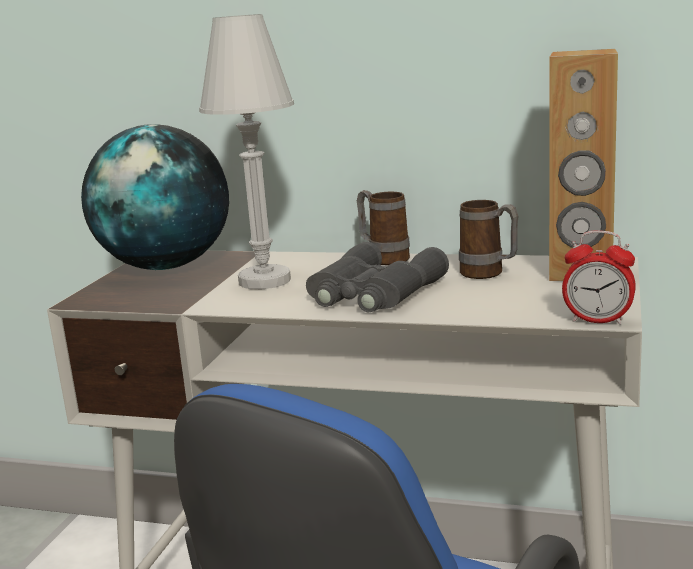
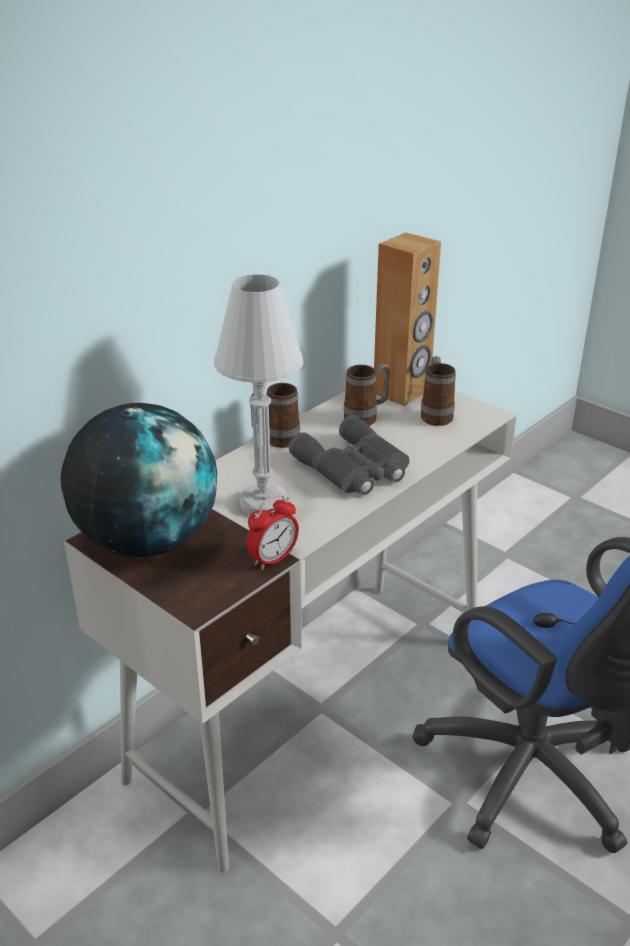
camera: 65 degrees left, 15 degrees up
alarm clock [562,230,636,325] -> alarm clock moved to [246,494,299,570]
none -> mug [421,356,456,426]

